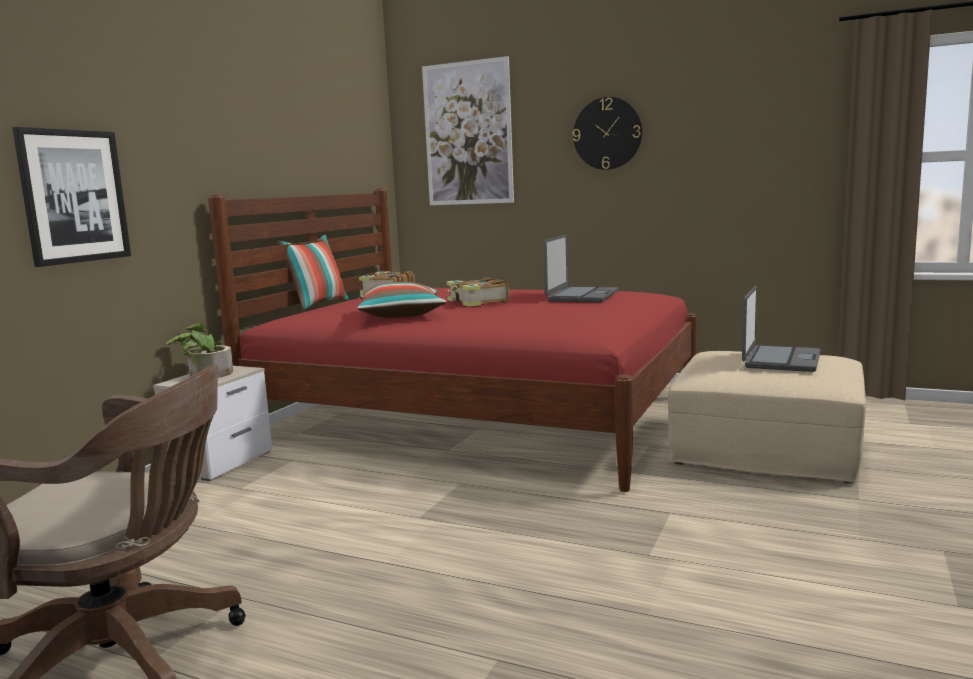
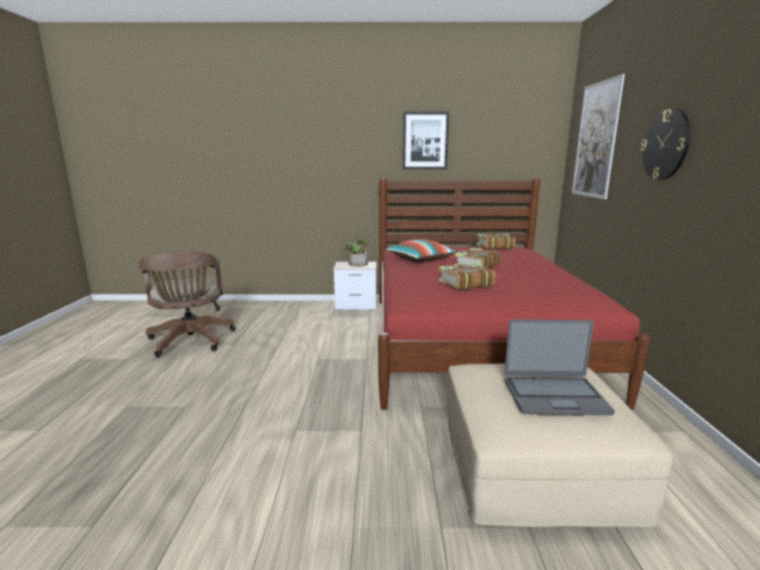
camera: 65 degrees right, 5 degrees up
picture [12,127,131,267] -> picture moved to [403,111,449,169]
pillow [277,235,349,310] -> none
laptop [544,234,618,302] -> none
none -> book [439,263,495,290]

